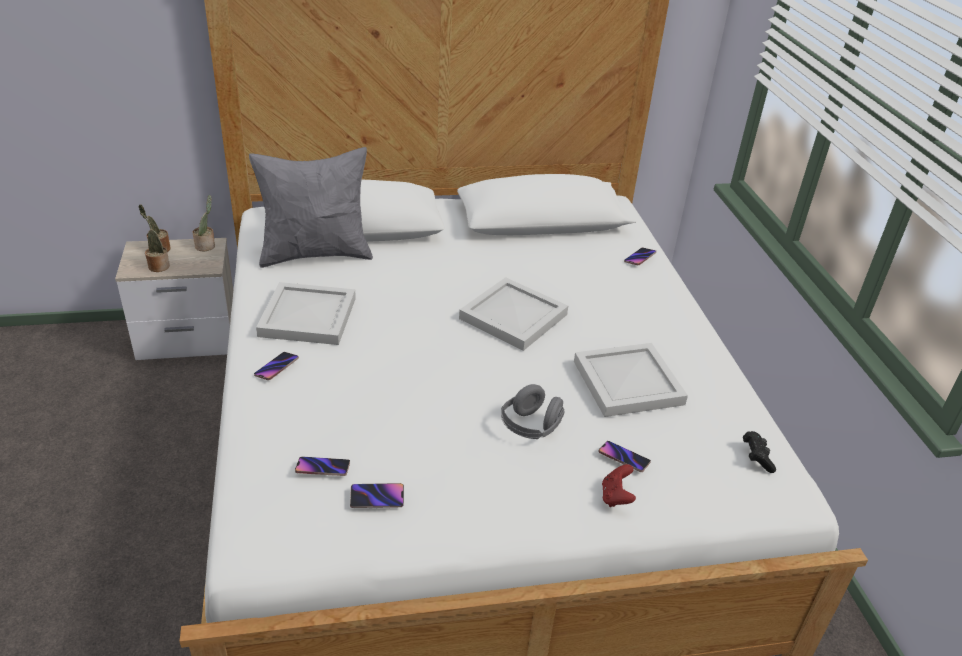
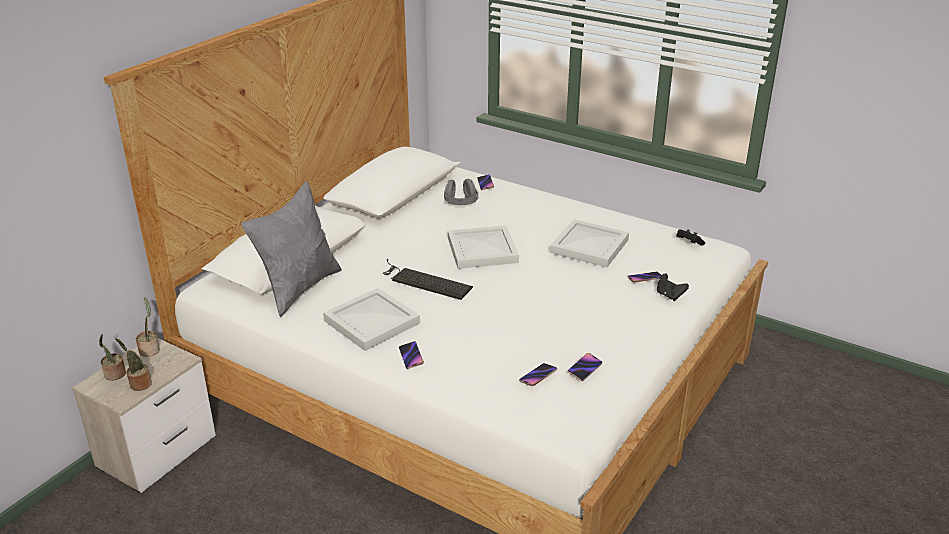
camera: 45 degrees left, 5 degrees down
grey headphones [501,384,565,439] -> grey headphones moved to [444,179,478,205]
red game controller [602,464,636,507] -> black game controller [657,273,689,301]
none -> keyboard [383,259,473,300]

